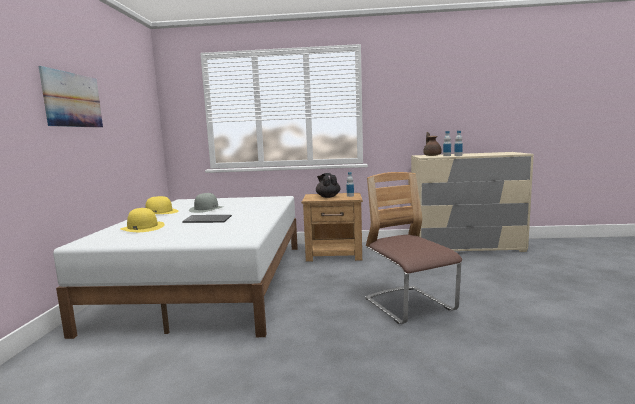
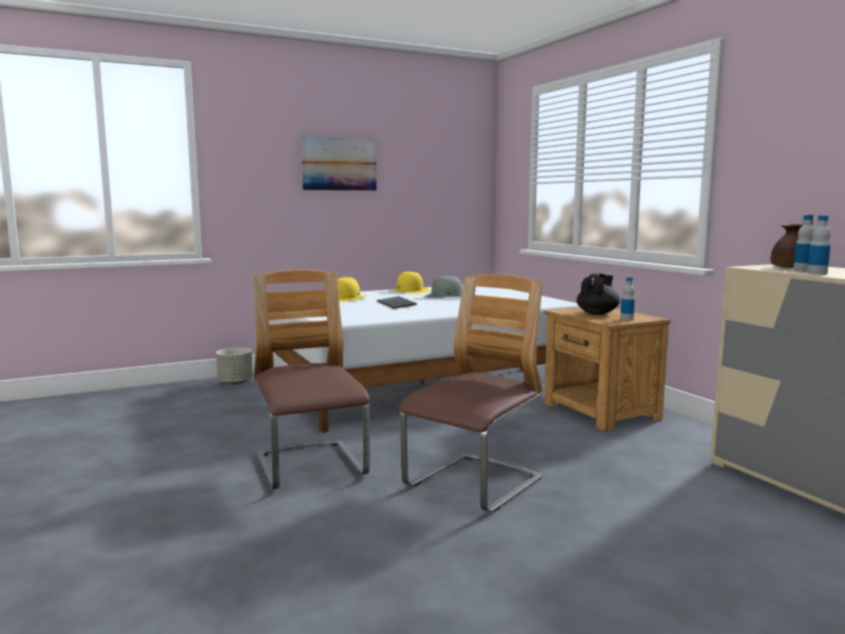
camera: 60 degrees right, 0 degrees up
none -> grey planter [216,348,253,385]
none -> chair [253,270,370,490]

